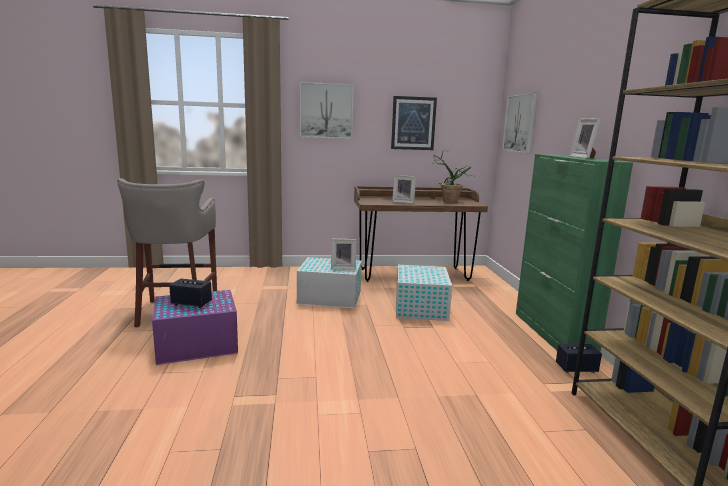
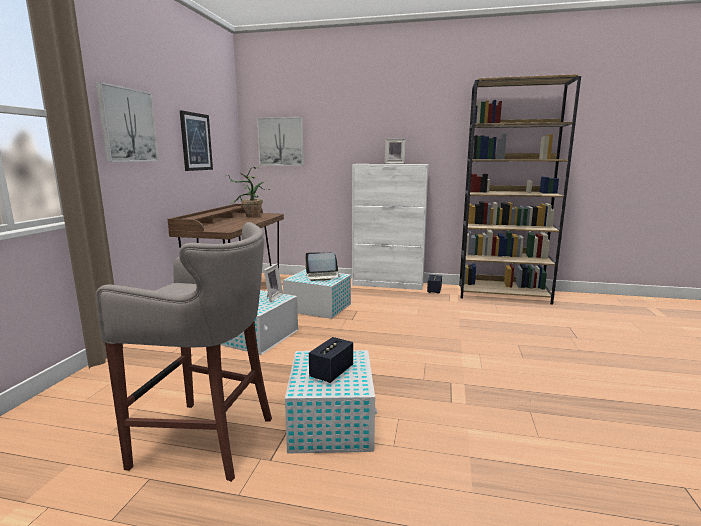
camera: 70 degrees left, 0 degrees up
purple storage box [152,290,238,365] -> white storage box [285,350,377,453]
picture frame [392,175,416,204] -> none
green cabinet [516,154,633,352] -> white cabinet [352,164,429,290]
none -> laptop [305,252,340,281]

